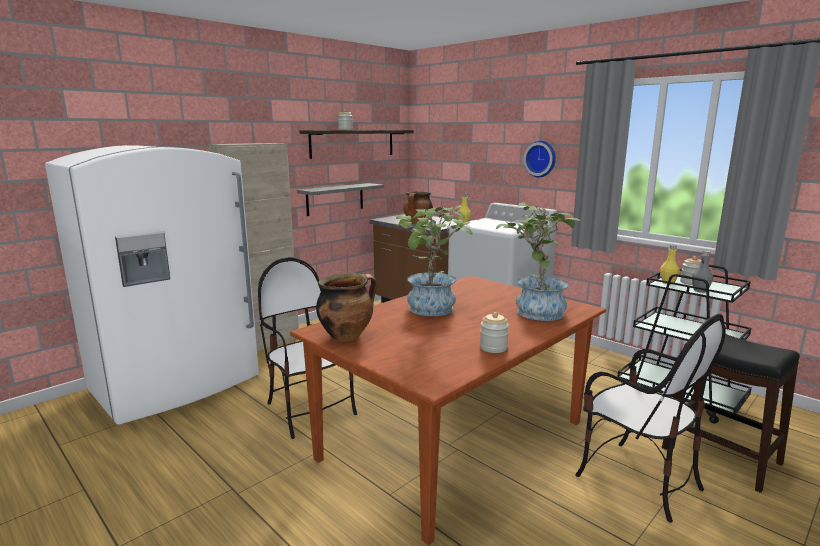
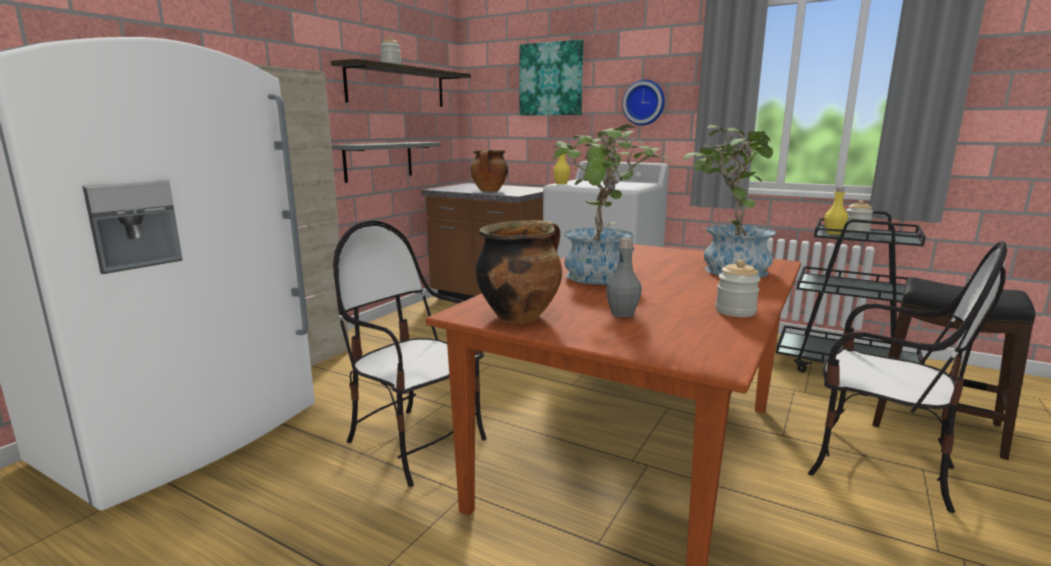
camera: 15 degrees left, 0 degrees up
grey bottle [692,251,713,293] -> grey bottle moved to [606,238,642,318]
none -> picture [519,39,584,116]

